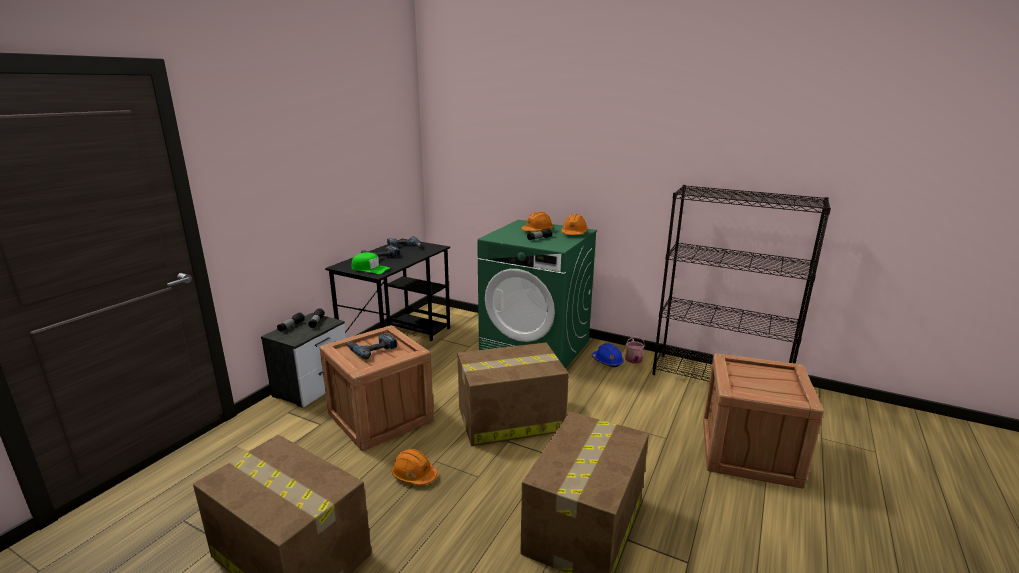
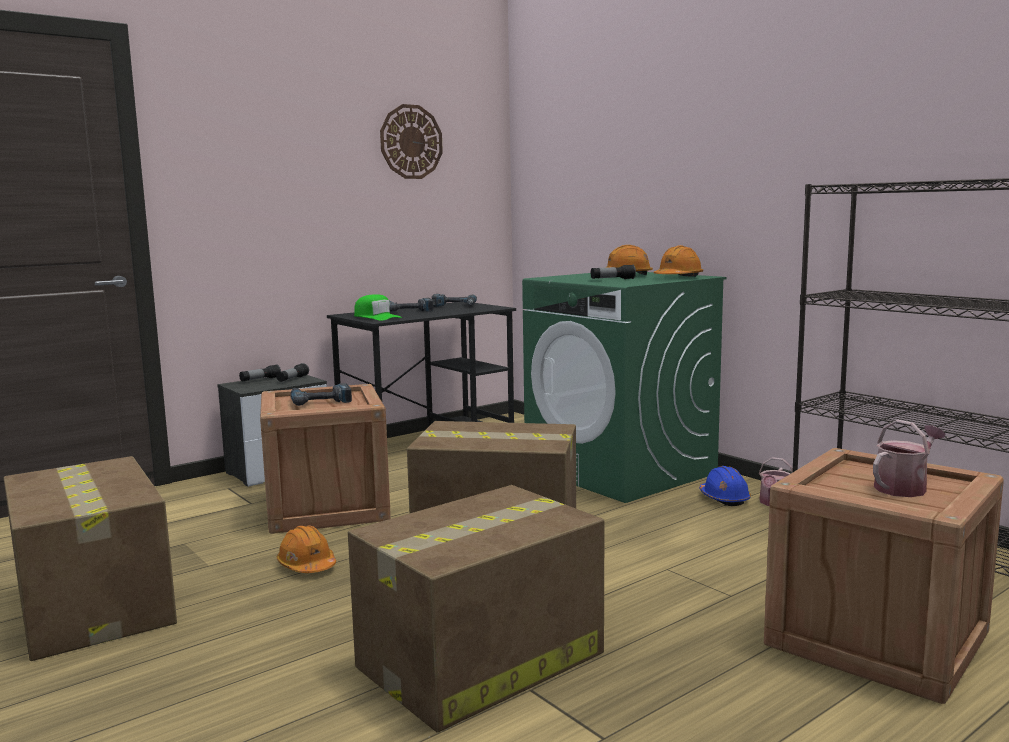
camera: 25 degrees right, 10 degrees down
none -> wall clock [380,104,443,179]
none -> watering can [873,420,946,497]

